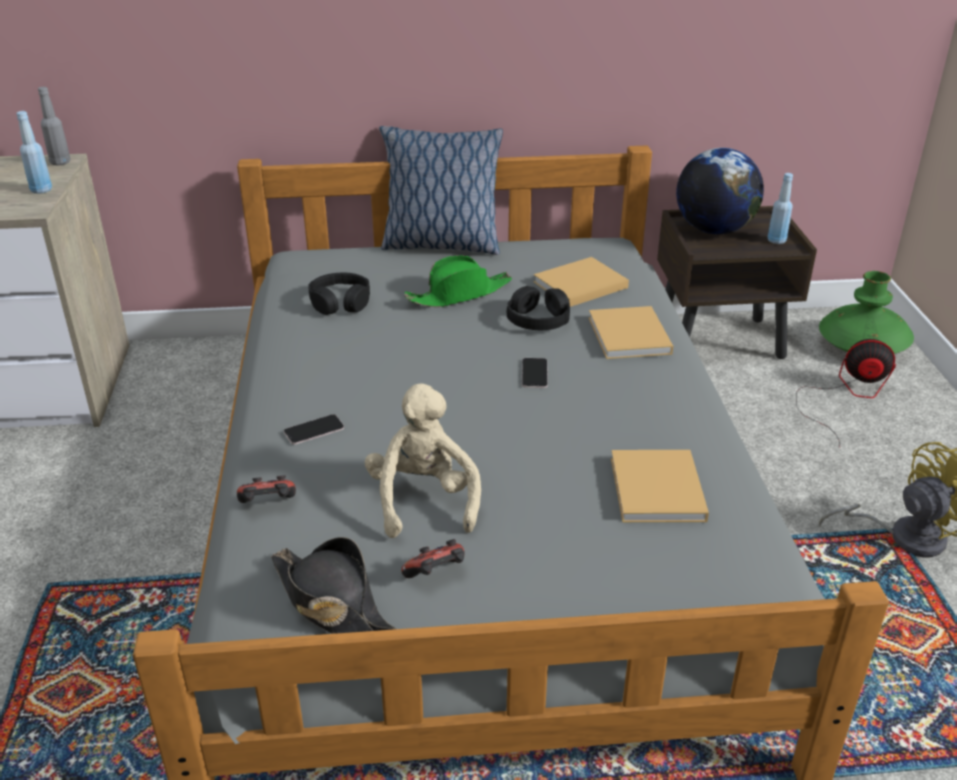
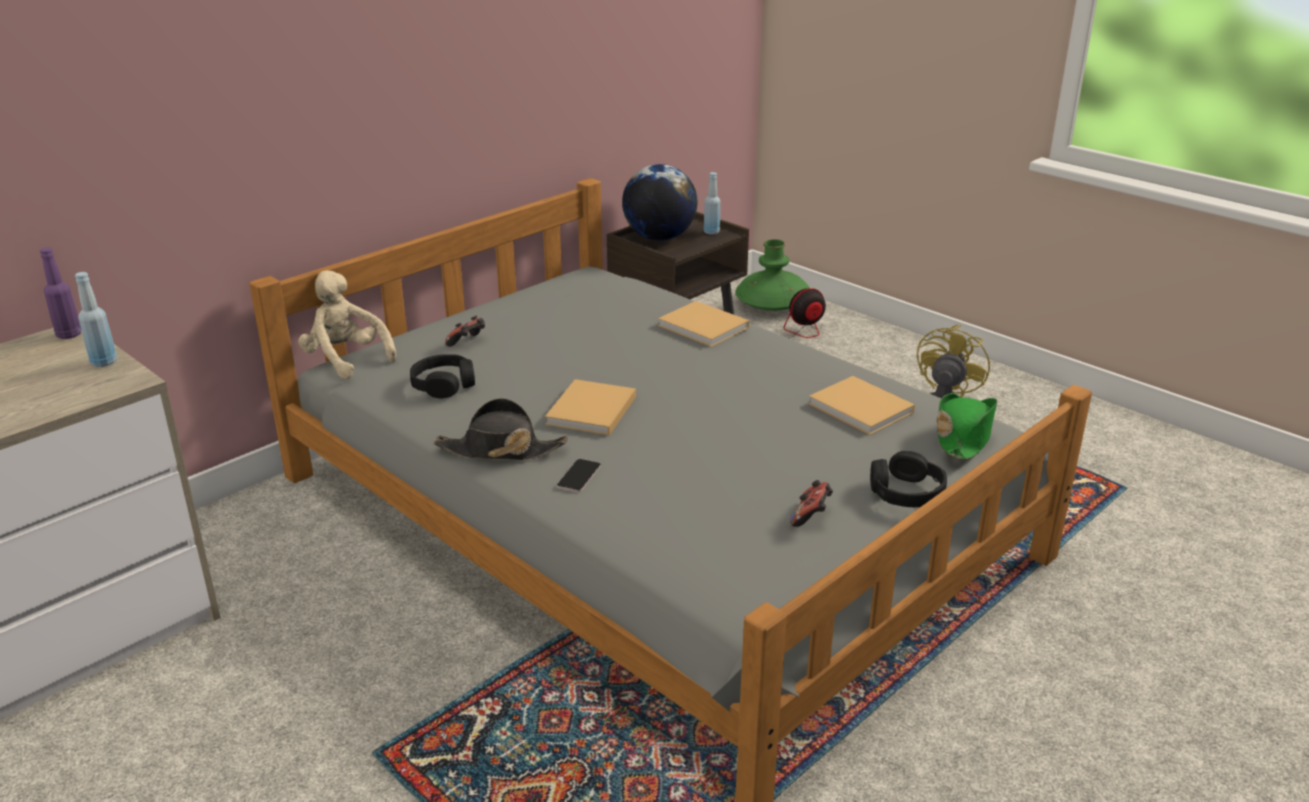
camera: 40 degrees left, 5 degrees down
grey bottle [38,87,71,166] -> purple bottle [40,247,81,339]
game controller [237,476,296,503] -> game controller moved to [445,316,485,347]
black hat [271,537,397,634] -> black hat moved to [434,398,568,460]
beige plush toy [365,384,481,538] -> beige plush toy moved to [298,270,396,379]
pillow [379,126,503,255] -> none
green hat [404,255,512,307] -> green hat moved to [936,393,997,460]
black headphones [507,286,570,330] -> black headphones moved to [870,451,947,507]
phone [522,358,548,388] -> none
beige book [533,257,629,307] -> beige book moved to [545,379,636,436]

